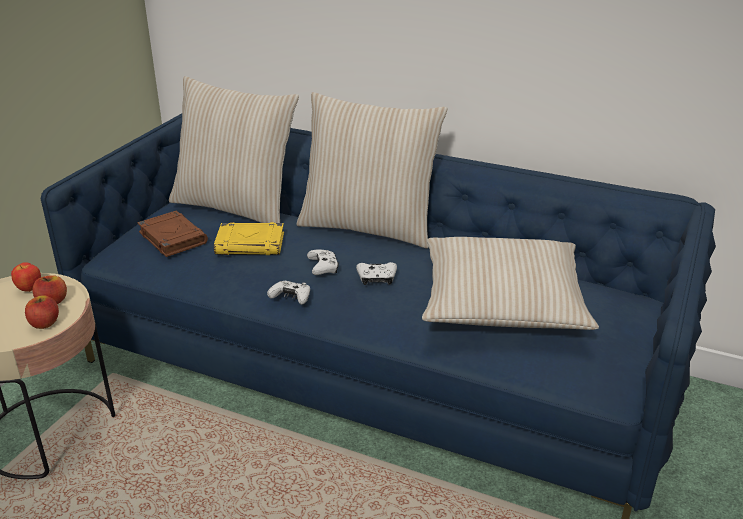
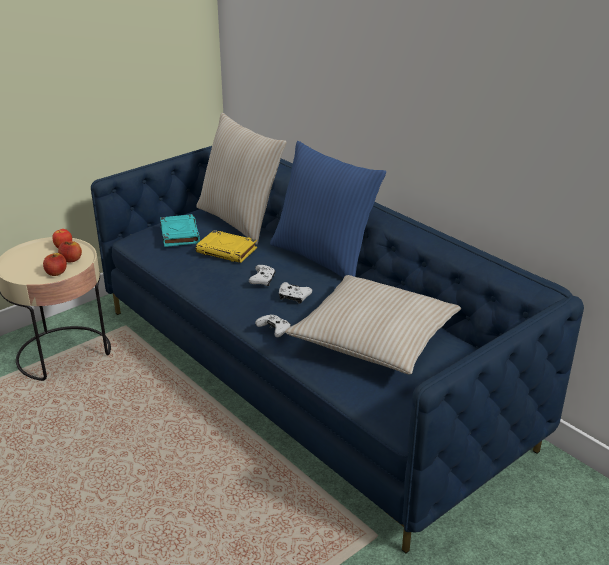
camera: 25 degrees right, 0 degrees up
brown book [137,211,208,257] -> turquoise book [160,214,200,247]
white game controller [267,281,310,305] -> white game controller moved to [255,314,291,337]
beige pillow [297,92,448,249] -> blue pillow [270,141,386,278]

